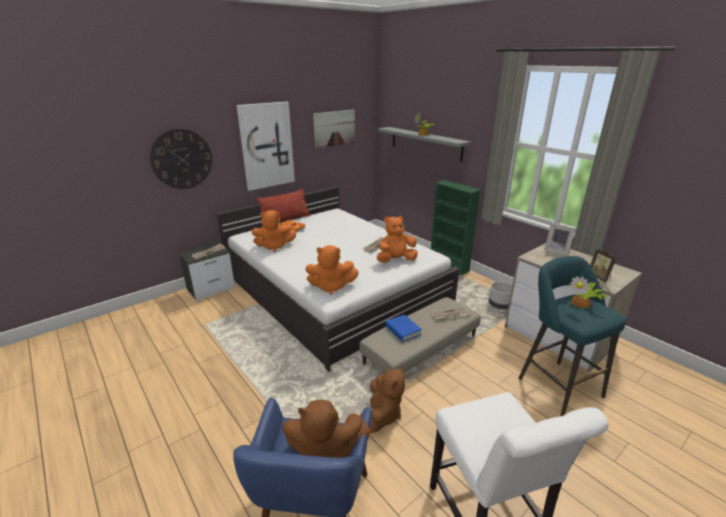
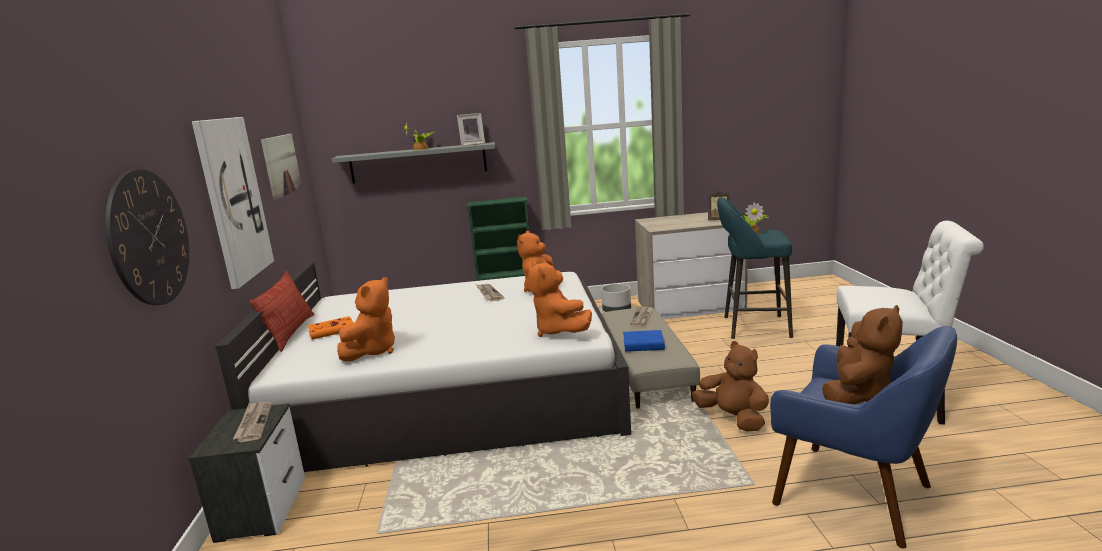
camera: 55 degrees left, 10 degrees down
orange plush toy [305,245,359,295] -> orange plush toy turned 120 degrees clockwise [528,261,592,337]
picture frame [544,223,576,255] -> picture frame moved to [457,113,485,146]

